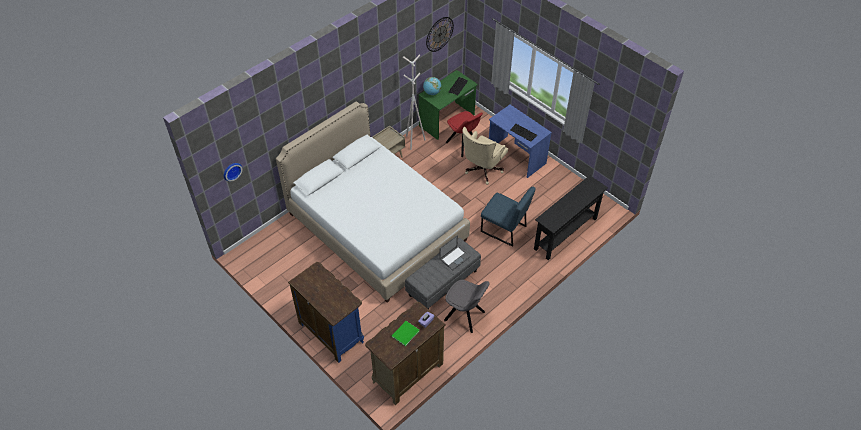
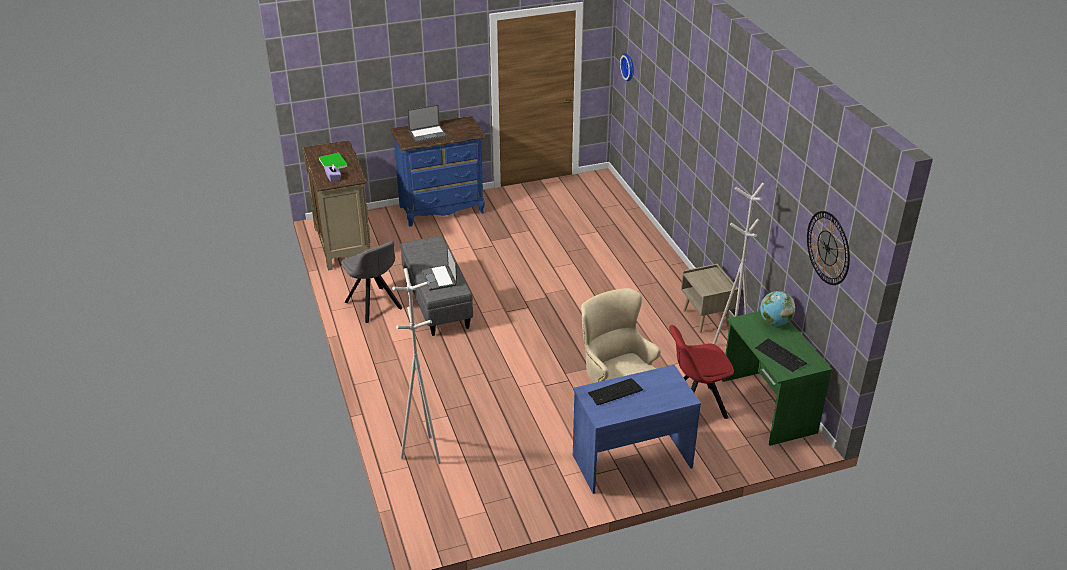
camera: 115 degrees right, 15 degrees down
white bed [276,102,470,303] -> none
grey chair [444,280,490,333] -> grey chair turned 90 degrees counterclockwise [341,241,402,323]
blue chair [481,187,536,247] -> none
black console table [534,175,608,260] -> grey clothes rack [392,268,441,464]
none -> laptop [407,105,447,143]

